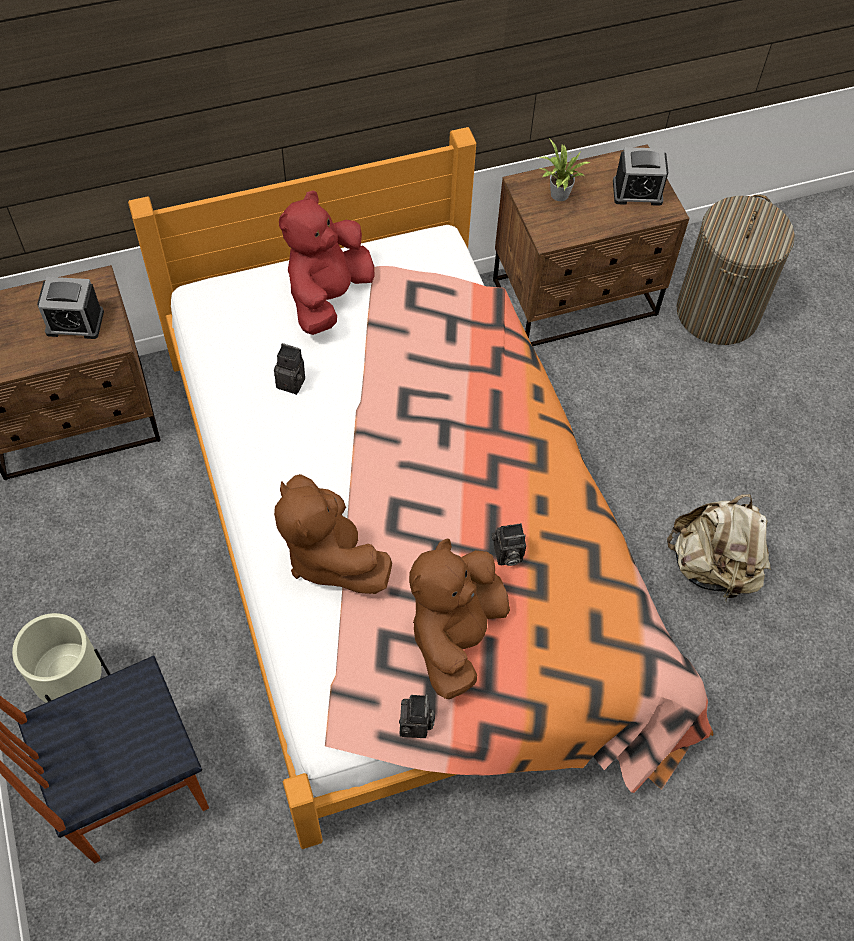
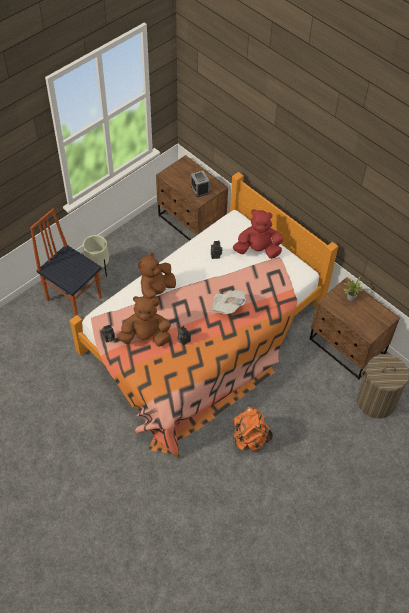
camera: 65 degrees right, 5 degrees down
alarm clock [613,147,668,206] -> none
beige backpack [667,494,771,601] -> orange backpack [233,407,273,451]
none -> newspaper [211,289,246,314]

